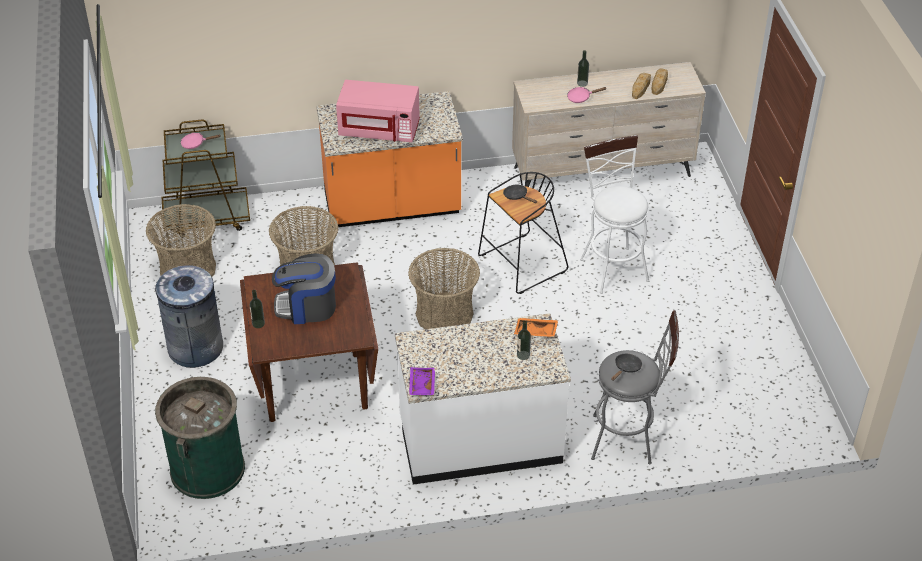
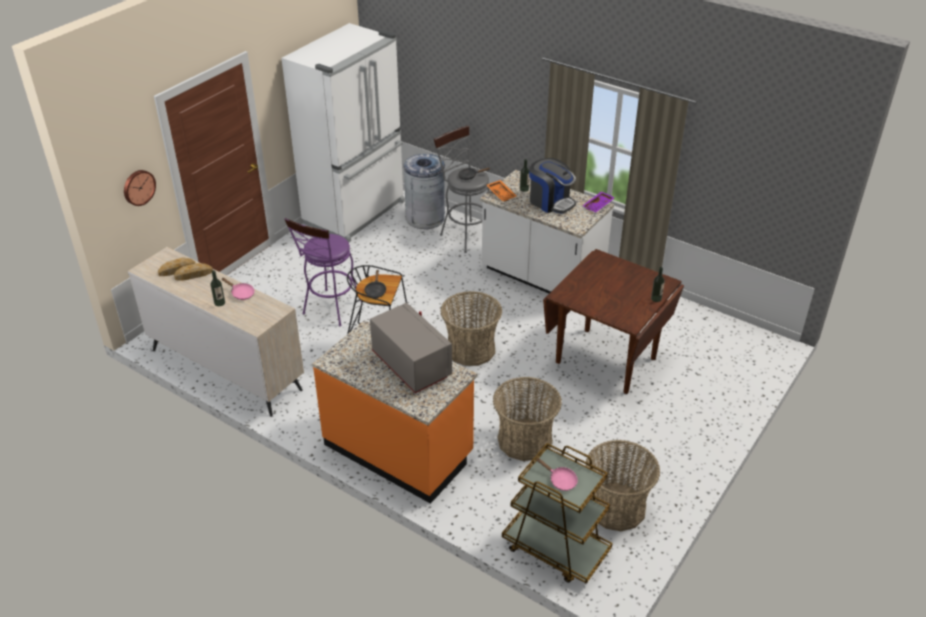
camera: 135 degrees left, 5 degrees down
grey trash can [153,265,223,368] -> grey trash can moved to [404,154,445,229]
green trash can [155,377,245,499] -> none
coffee machine [272,253,336,324] -> coffee machine moved to [529,158,576,213]
pink microwave [336,80,420,142] -> grey microwave [370,302,452,393]
white stool [580,135,649,294] -> purple stool [284,218,362,326]
none -> wall clock [124,170,156,206]
none -> white fridge [281,23,405,242]

